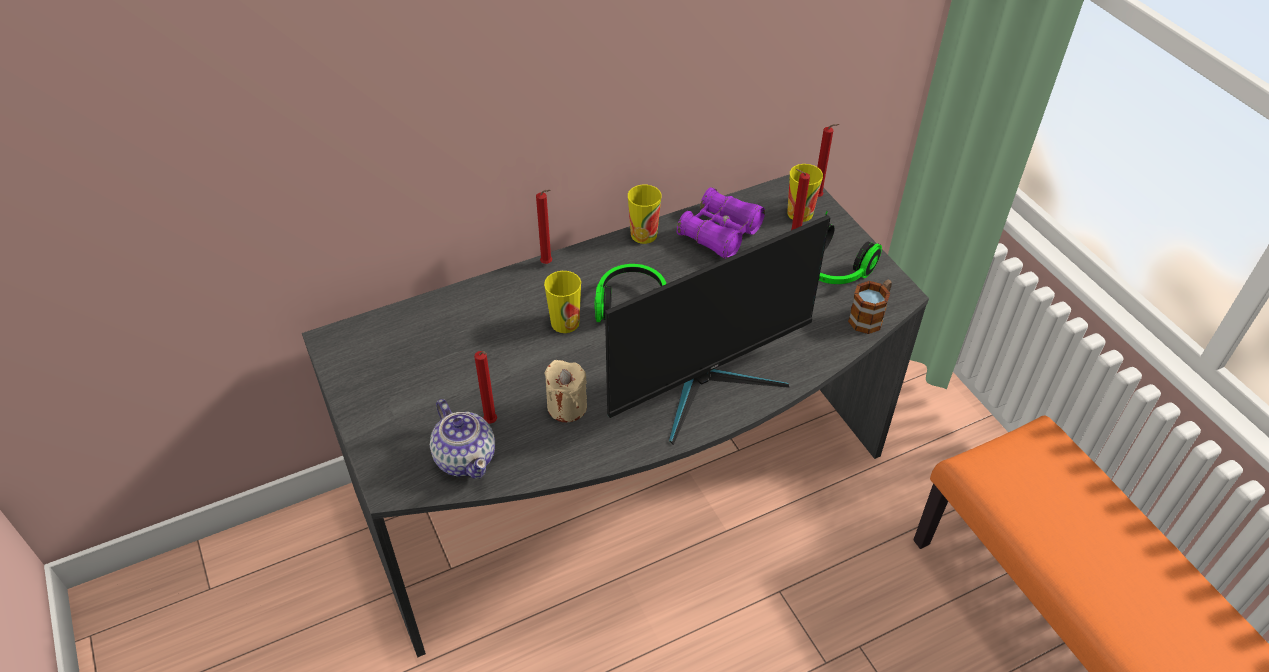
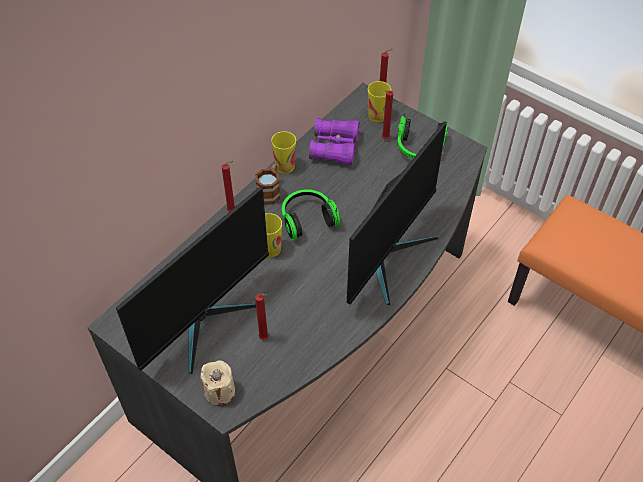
camera: 25 degrees left, 5 degrees up
teapot [430,399,495,479] -> none
beige candle [544,360,587,422] -> beige candle moved to [200,361,235,406]
mug [848,280,892,334] -> mug moved to [255,164,280,205]
none -> monitor [116,187,269,374]

